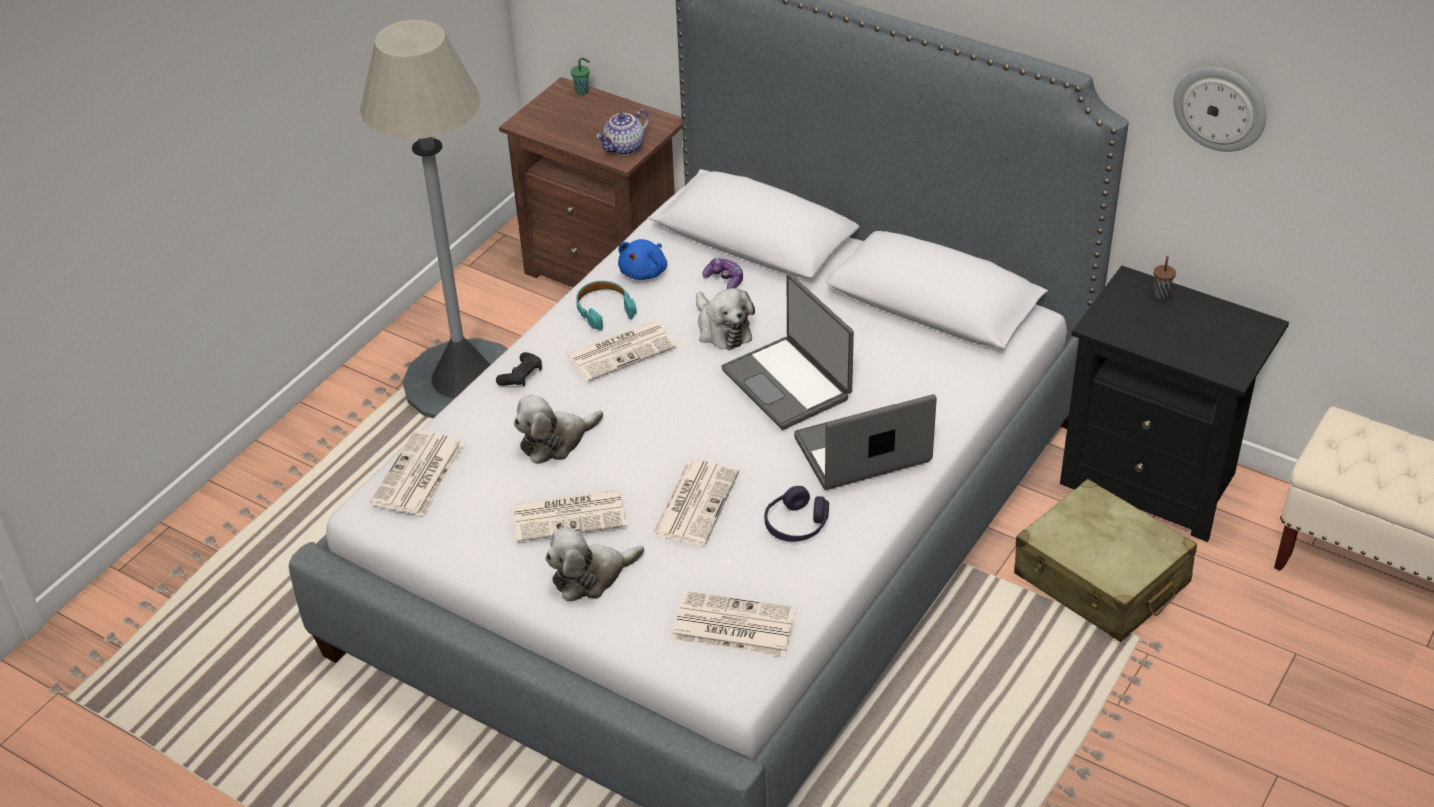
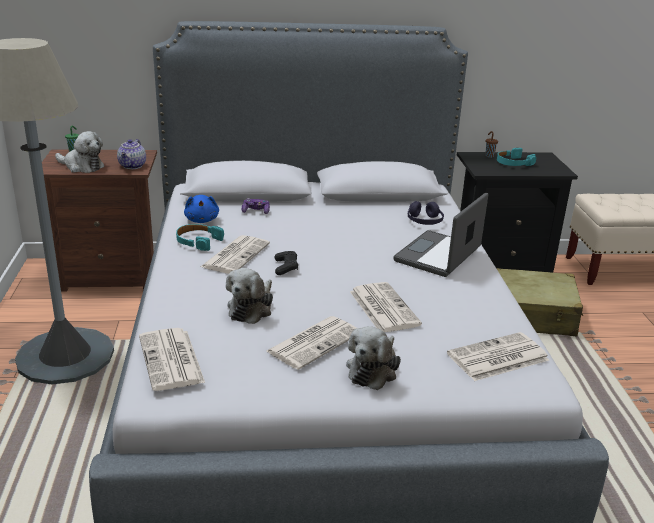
camera: 40 degrees left, 15 degrees down
black game controller [496,352,542,386] -> black game controller moved to [274,251,298,275]
plush toy [696,288,755,350] -> plush toy moved to [55,131,105,173]
laptop [721,274,854,430] -> none
purple headphones [764,486,829,542] -> purple headphones moved to [408,201,444,225]
wall clock [1173,67,1266,152] -> none
none -> turquoise headphones [497,148,536,166]

